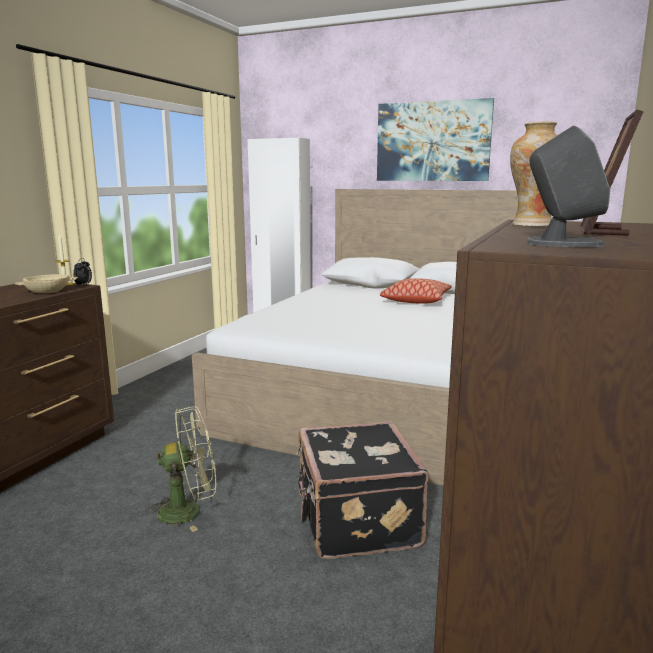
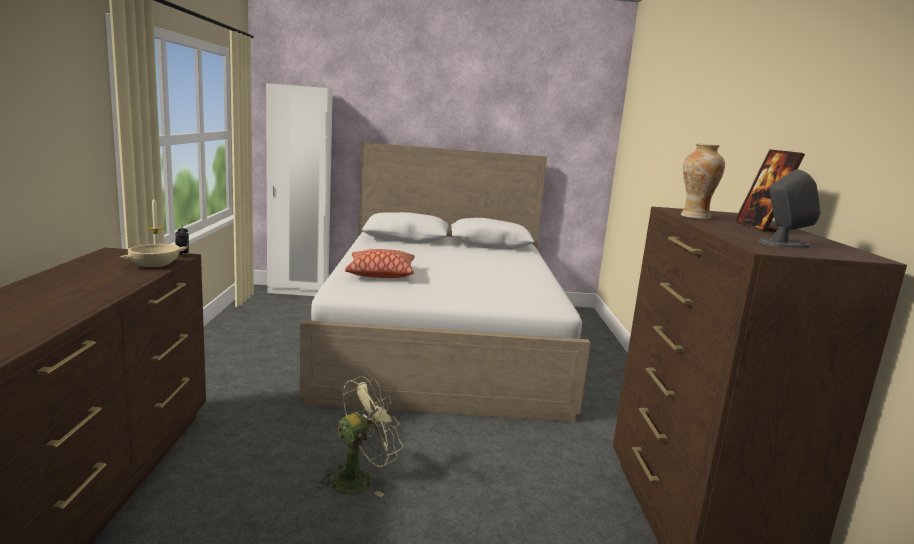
camera: 25 degrees left, 0 degrees up
black suitcase [296,422,429,559] -> none
picture [377,98,494,181] -> none
pillow [380,278,451,304] -> pillow moved to [345,249,415,278]

